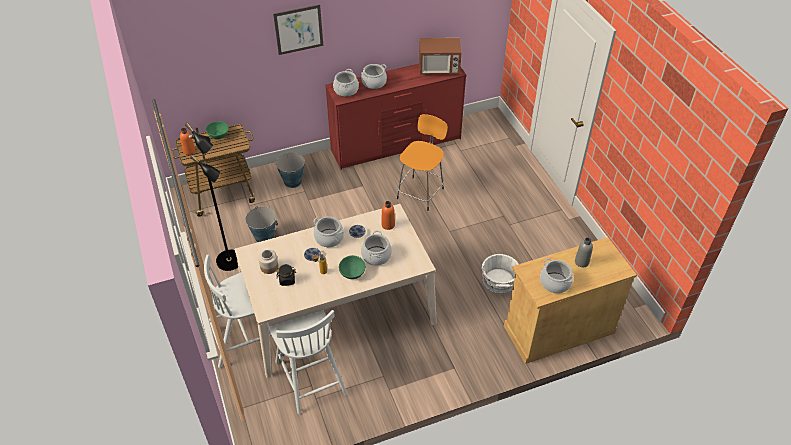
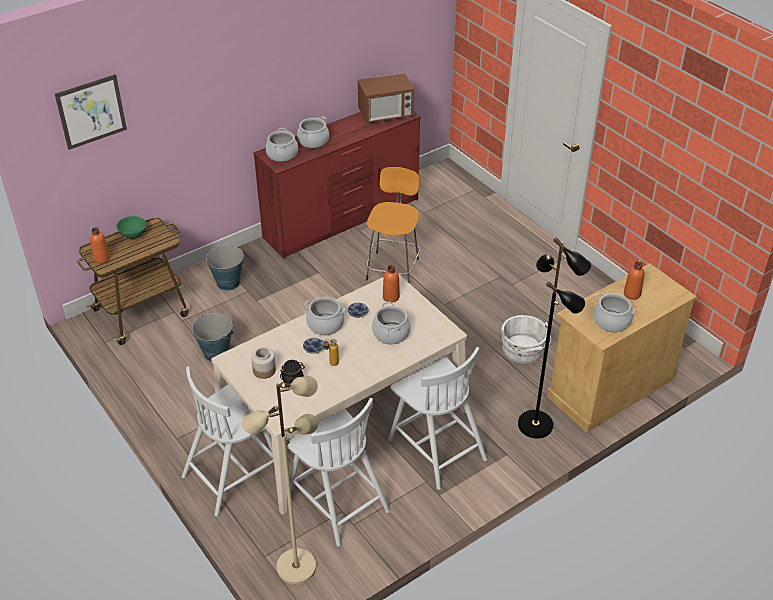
camera: 15 degrees left, 5 degrees down
black floor lamp [185,123,238,271] -> black floor lamp moved to [518,237,591,438]
picture [273,4,323,55] -> picture moved to [55,74,127,150]
green bowl [339,255,366,279] -> none
grey bottle [575,238,593,267] -> orange bottle [624,262,645,300]
none -> beige floor lamp [242,376,318,584]
none -> white chair [388,347,487,490]

